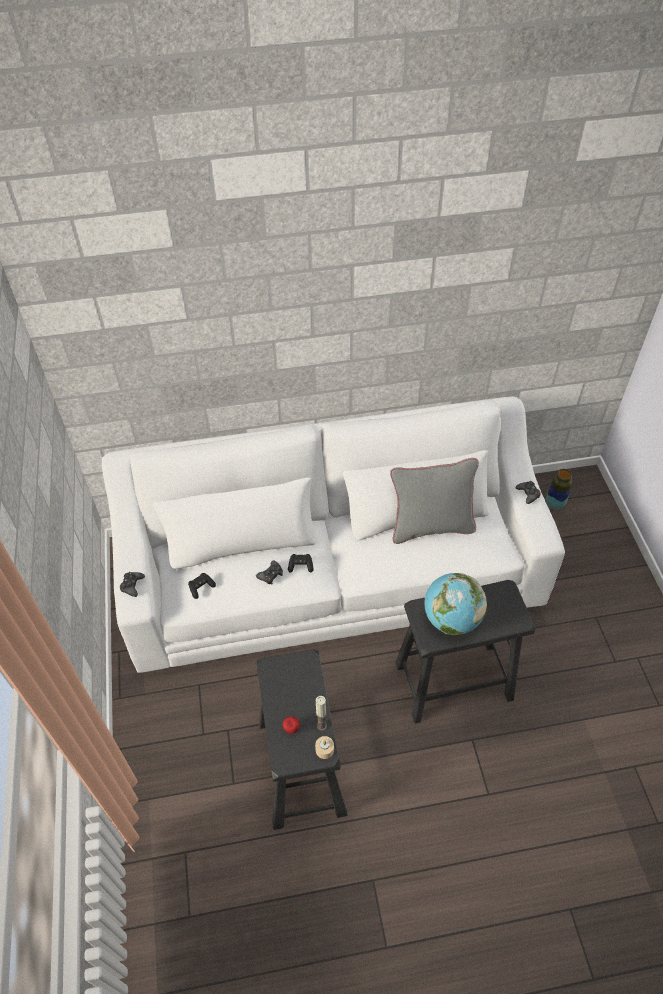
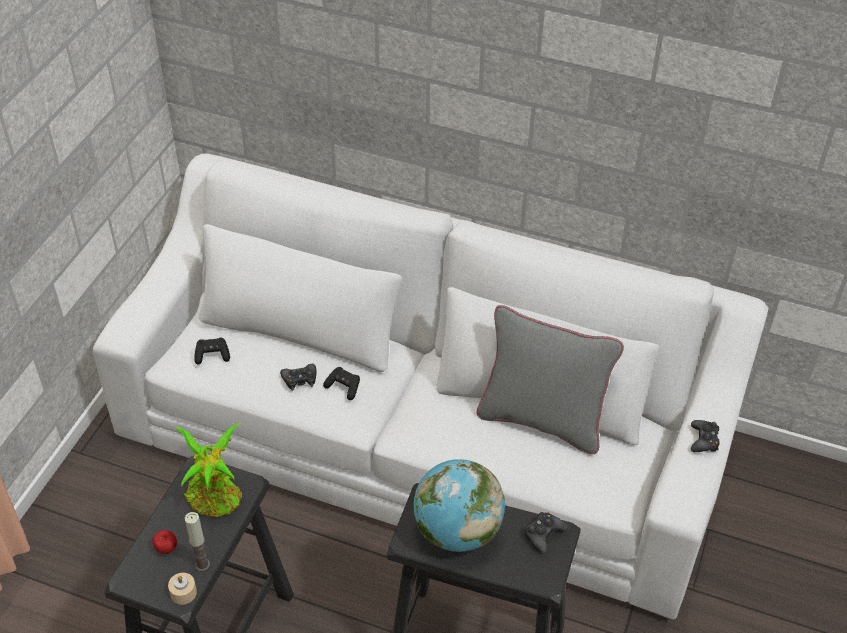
camera: 30 degrees right, 5 degrees down
black game controller [120,572,145,597] -> black game controller moved to [524,512,568,554]
vase [546,469,572,509] -> none
none -> potted plant [175,423,242,517]

